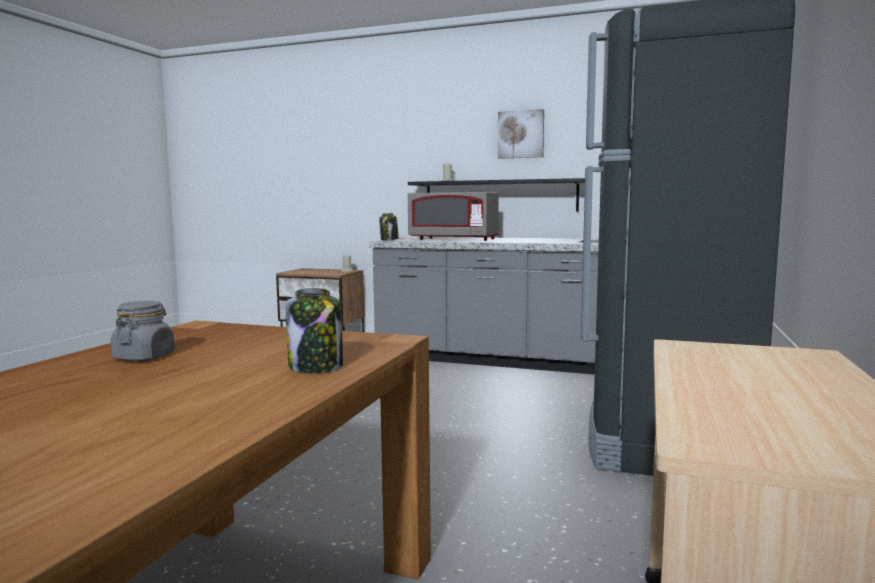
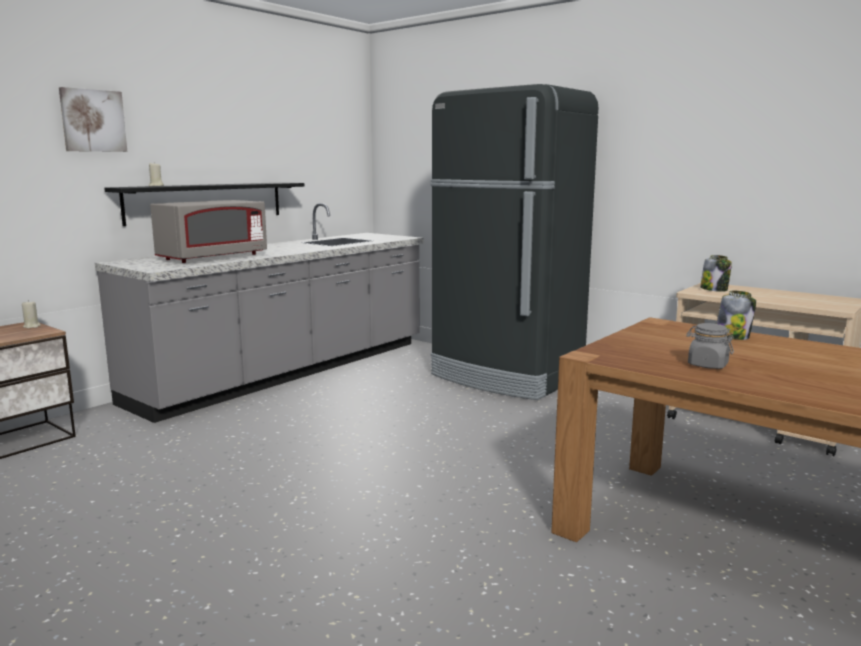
camera: 70 degrees left, 5 degrees up
jar [379,213,399,240] -> jar moved to [700,255,732,292]
picture [498,109,544,159] -> picture moved to [59,87,127,152]

